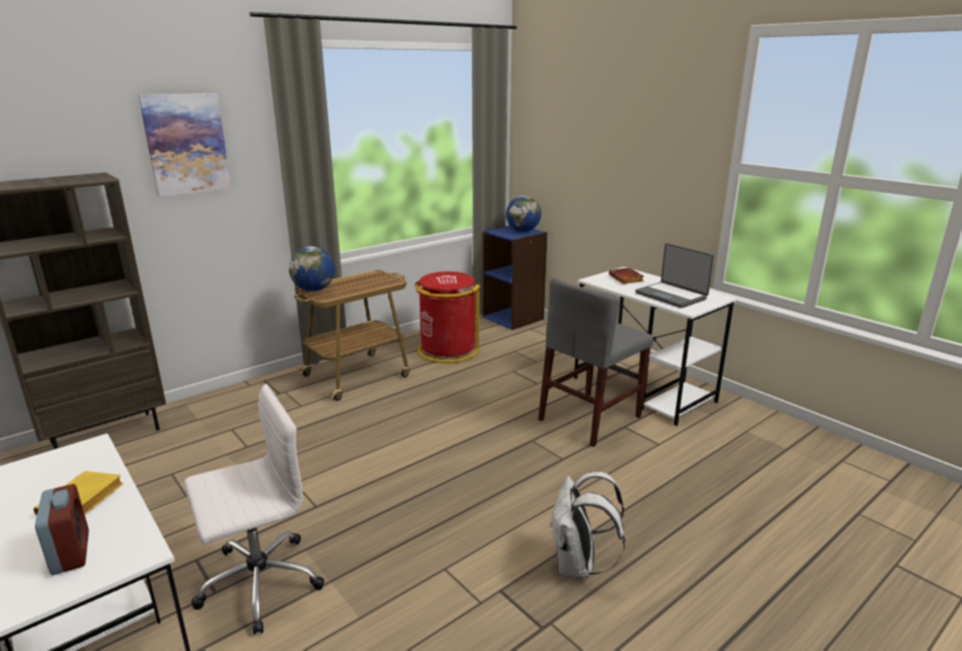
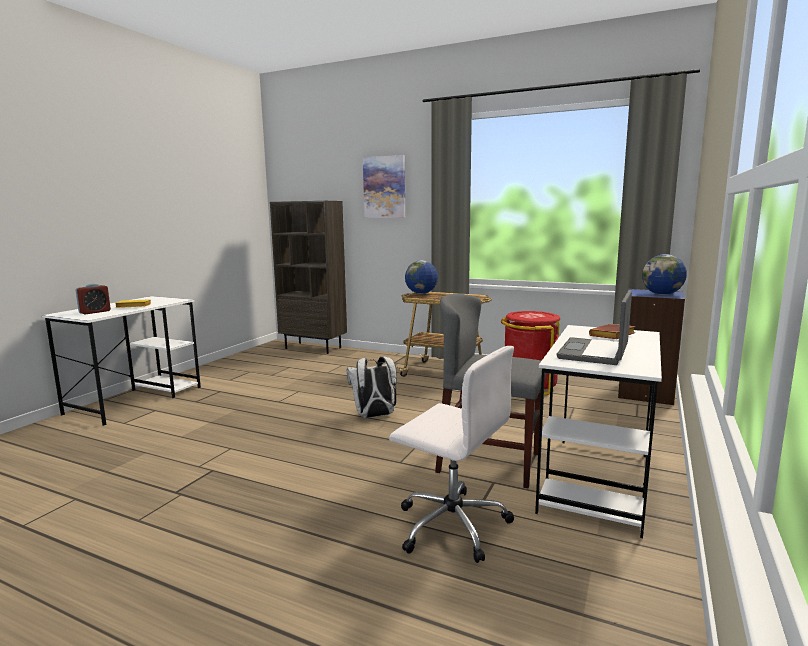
camera: 65 degrees right, 10 degrees down
white office chair [184,384,324,635] -> white office chair moved to [389,346,514,563]
white backpack [551,472,625,578] -> white backpack moved to [346,356,397,418]

